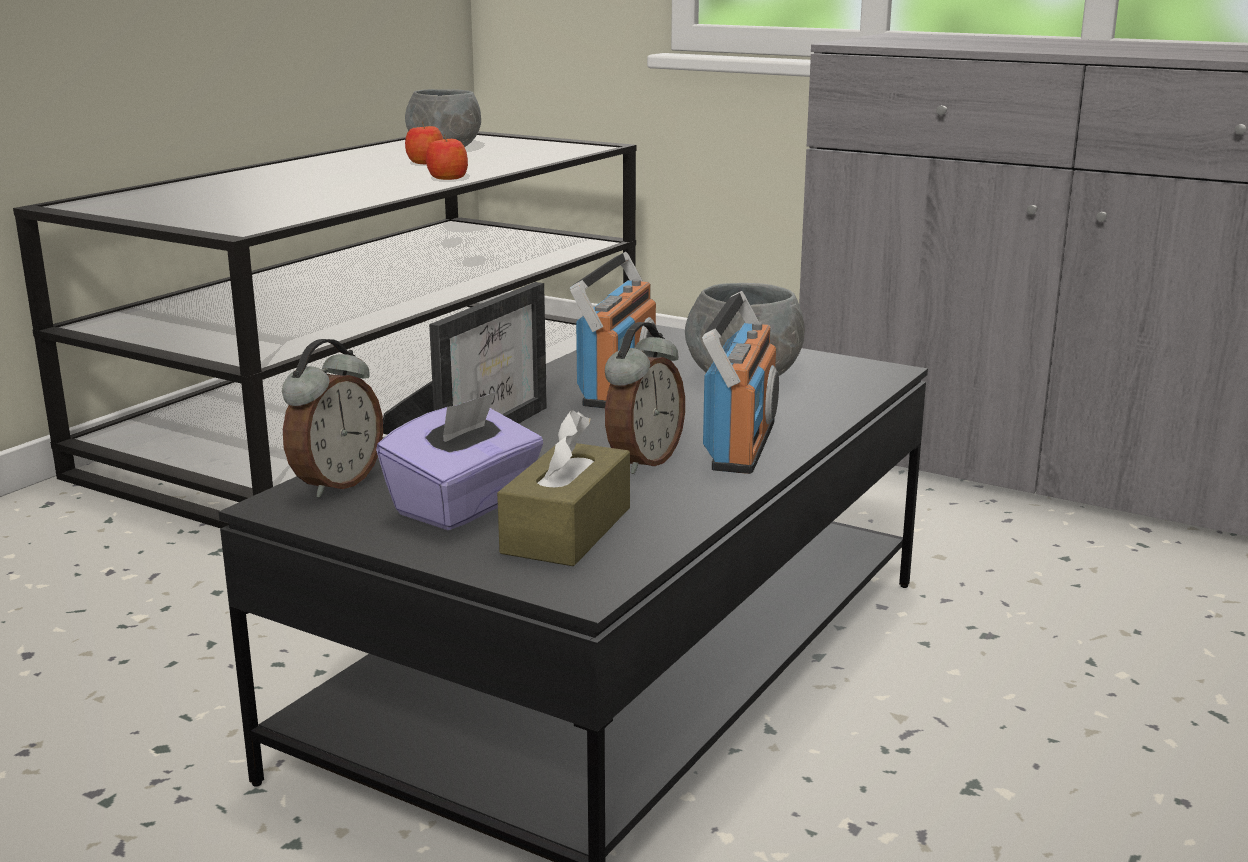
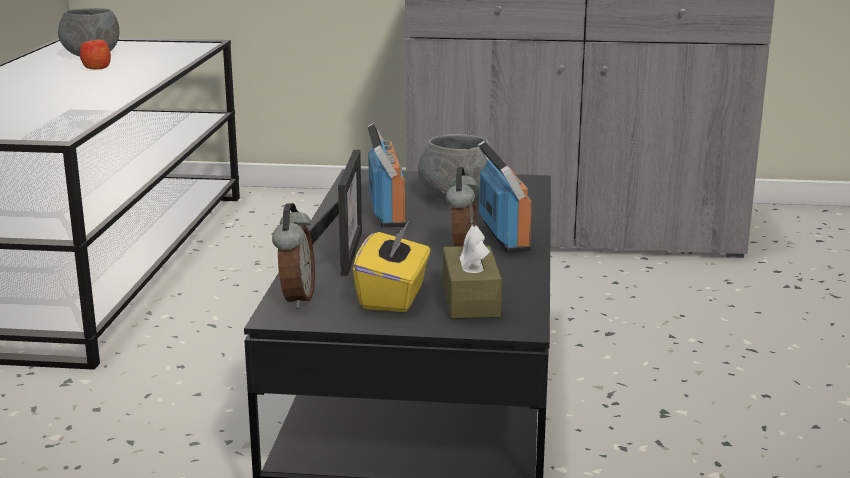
camera: 25 degrees left, 0 degrees up
purple tissue box [376,392,543,530] -> yellow tissue box [353,222,430,312]
apple [426,134,468,180] -> none

